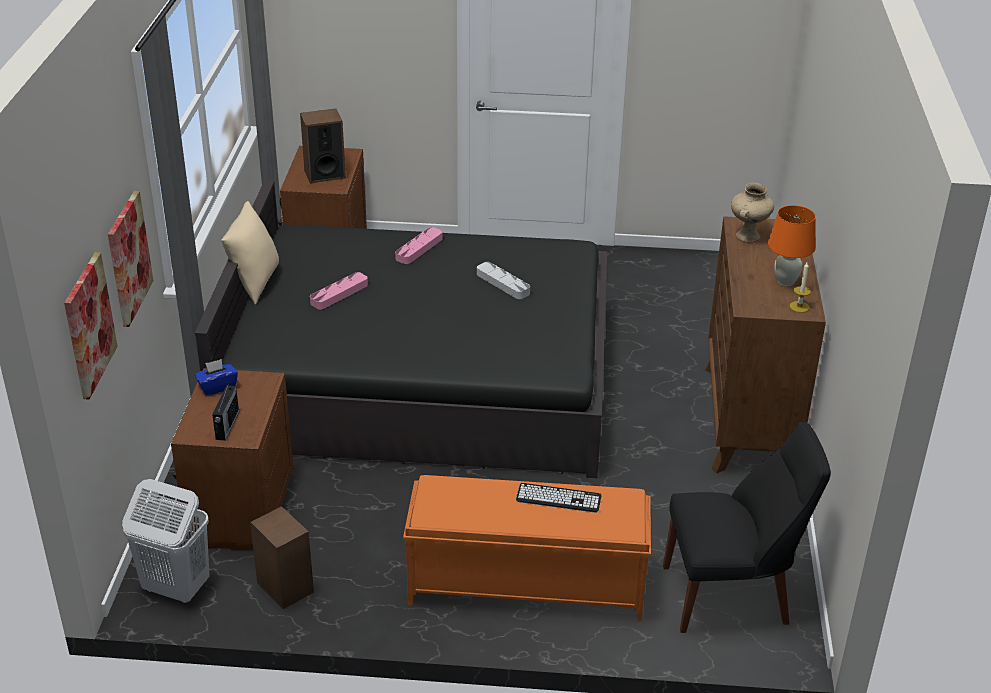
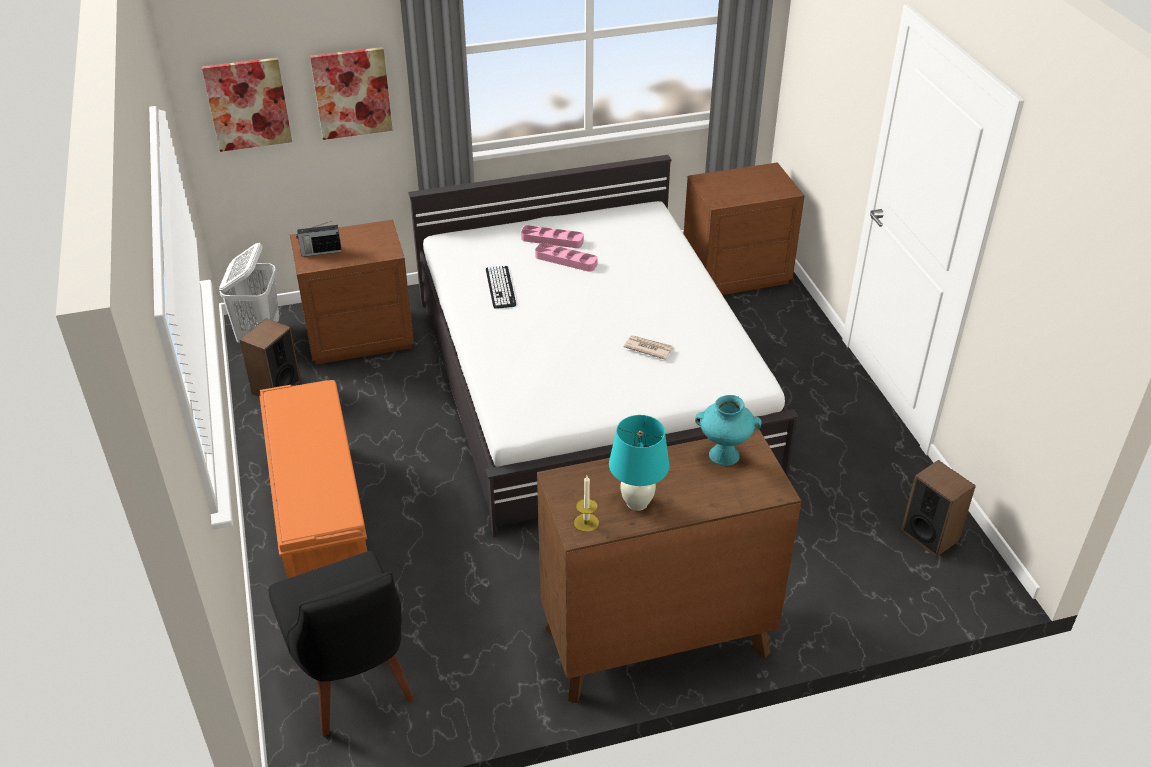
camera: 70 degrees right, 5 degrees up
black bed [195,180,607,478] -> white bed [408,155,799,537]
blue tissue box [195,359,238,396] -> none
beige pillow [221,201,279,305] -> none
speaker [300,109,346,183] -> speaker moved to [901,460,976,557]
pink tray [395,227,443,264] -> pink tray moved to [521,225,584,248]
grey tray [477,262,530,299] -> newspaper [624,335,674,360]
keyboard [516,483,602,513] -> keyboard moved to [486,265,516,309]
beige vase [731,183,774,242] -> turquoise vase [695,395,762,466]
orange table lamp [768,205,816,286] -> turquoise table lamp [609,415,669,511]

